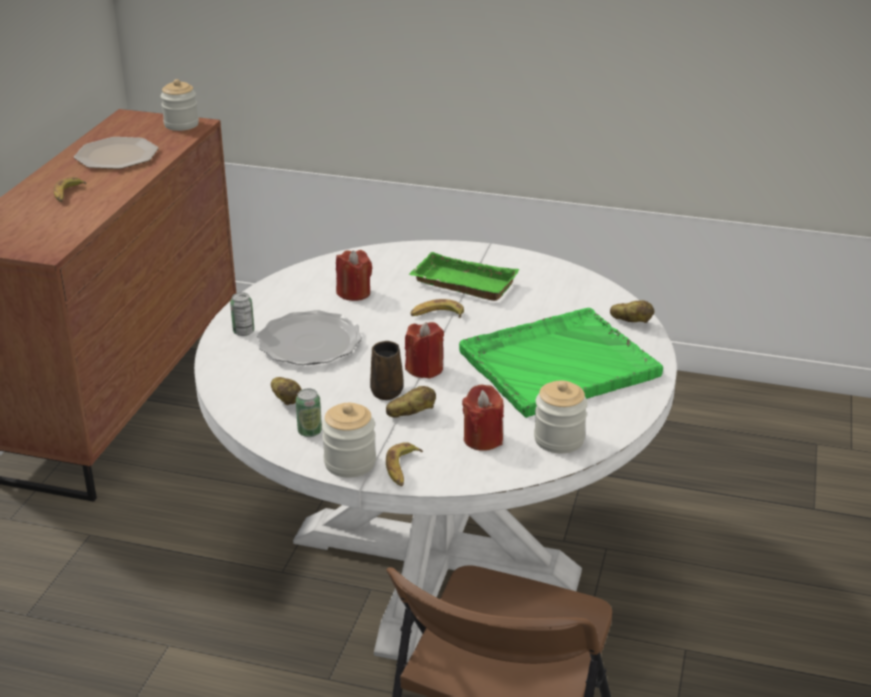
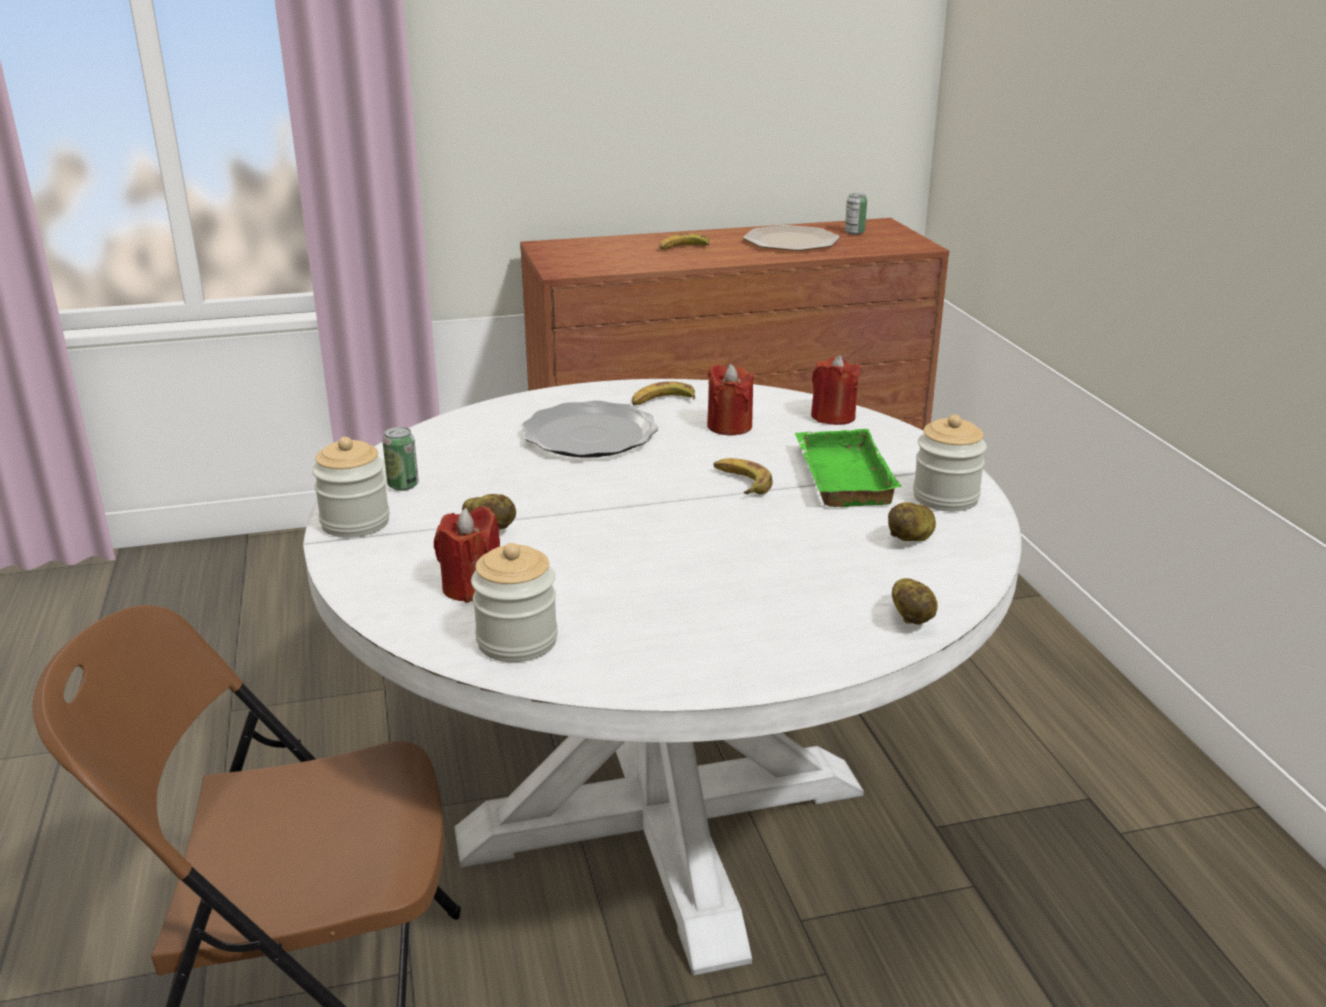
camera: 60 degrees right, 5 degrees down
jar [160,79,199,131] -> jar moved to [913,414,987,511]
can [230,292,254,336] -> can moved to [845,193,867,235]
potato [271,377,302,405] -> potato moved to [888,502,936,541]
brown mug [370,341,404,400] -> none
banana [386,442,423,487] -> banana moved to [631,381,695,405]
red candle [405,322,444,379] -> red candle moved to [811,355,860,425]
green tray [459,308,663,418] -> none

